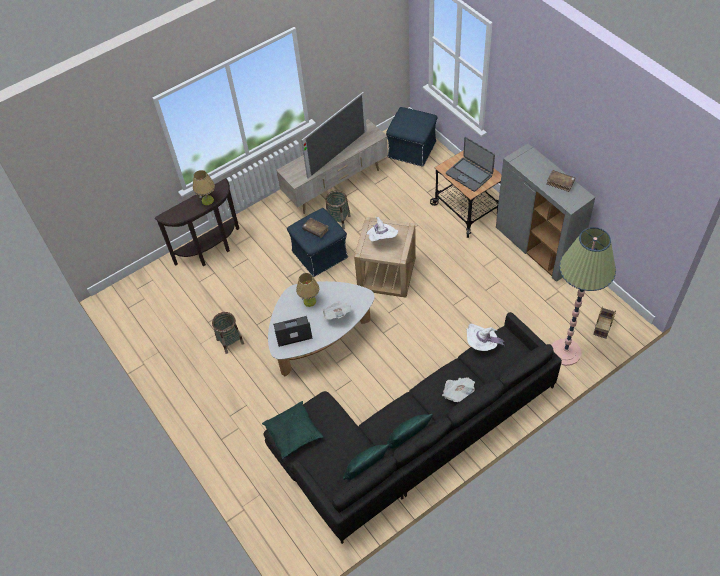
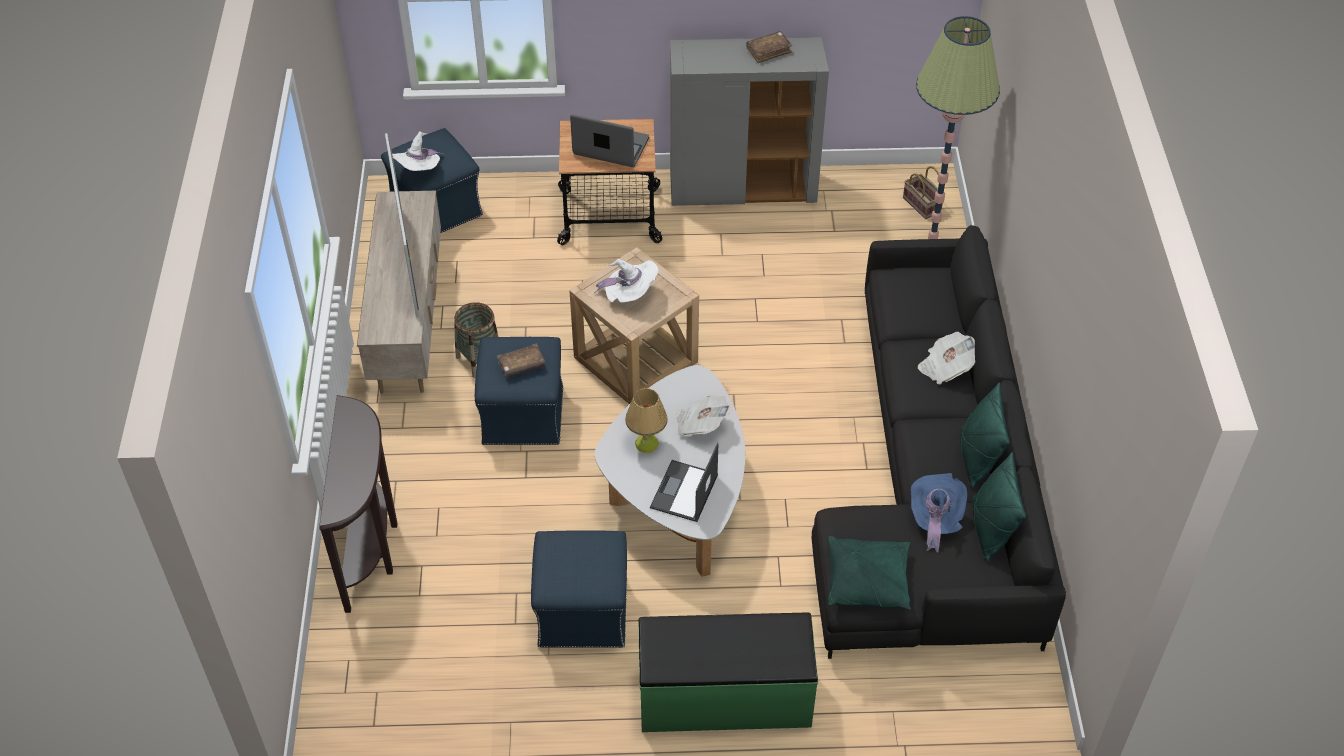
camera: 60 degrees left, 5 degrees down
table lamp [193,170,215,205] -> none
basket [212,312,244,354] -> blue ottoman [531,530,627,648]
laptop [446,137,495,192] -> laptop turned 150 degrees counterclockwise [570,114,649,167]
white hat [466,324,505,351] -> white hat moved to [392,131,445,171]
none -> green bench [638,613,818,732]
none -> blue hat [911,473,967,552]

